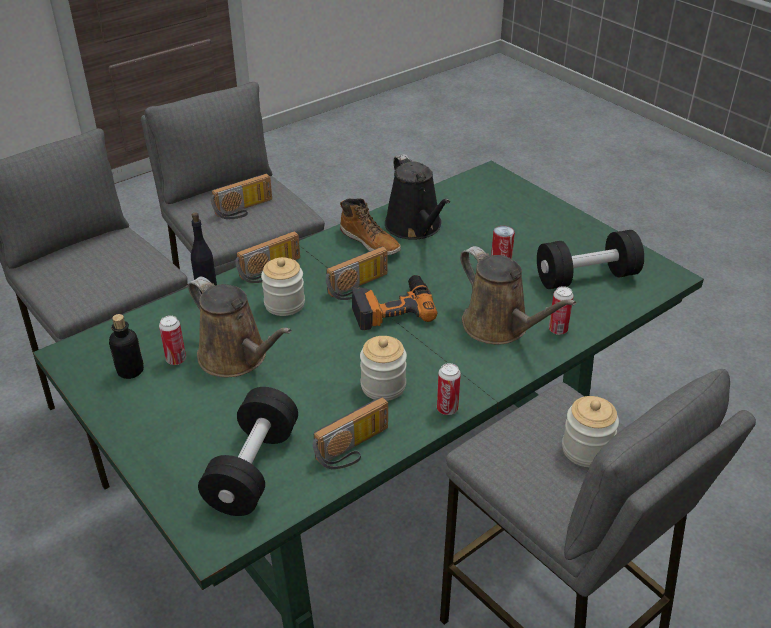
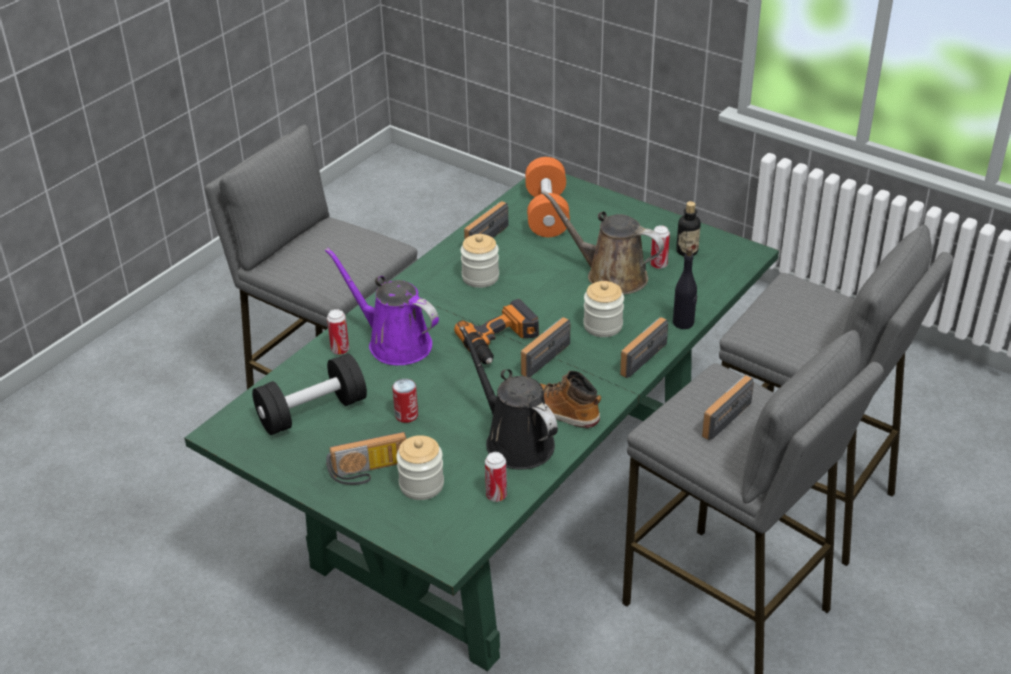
camera: 165 degrees right, 0 degrees up
black dumbbell [198,387,298,516] -> orange dumbbell [525,157,570,237]
can [437,363,461,415] -> can moved to [485,452,507,502]
brown watering can [460,246,577,344] -> purple watering can [325,248,439,365]
jar [562,396,619,467] -> jar moved to [396,435,444,500]
none -> radio [326,432,407,485]

